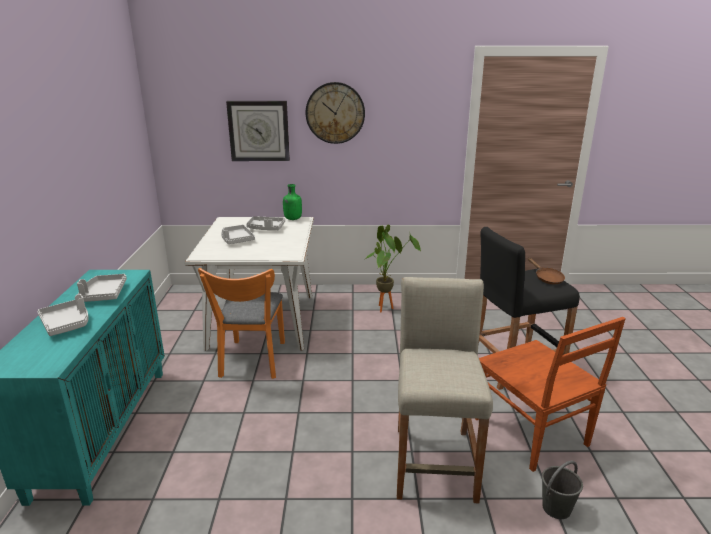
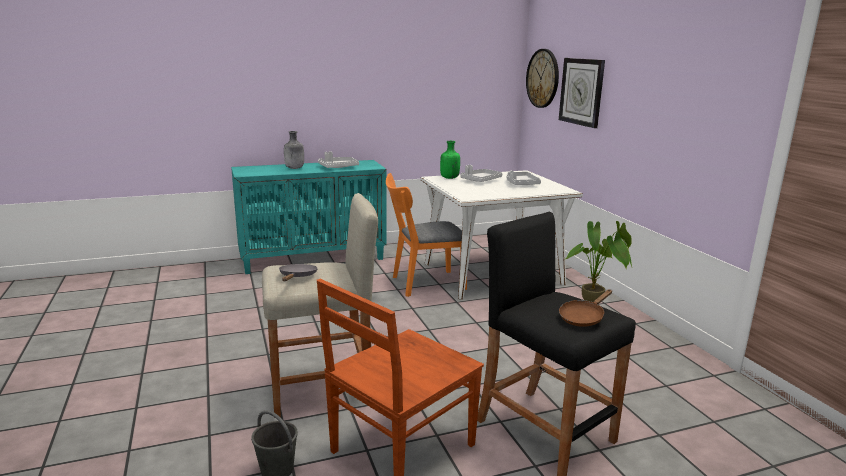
camera: 70 degrees right, 5 degrees down
grey tray [37,294,89,336] -> grey bottle [284,131,304,169]
green bottle [283,184,302,220] -> green bottle moved to [440,141,460,179]
wall clock [306,82,365,144] -> wall clock moved to [526,49,559,108]
none -> grey frying pan [279,264,317,281]

